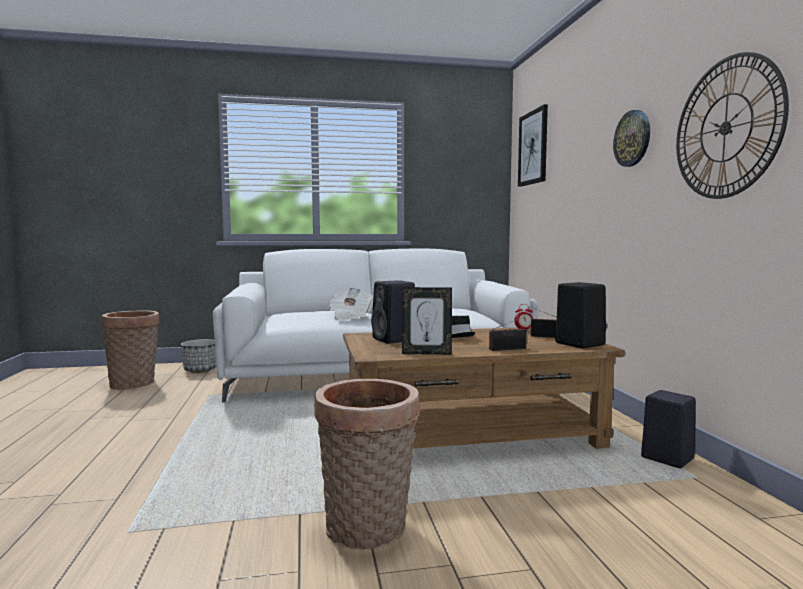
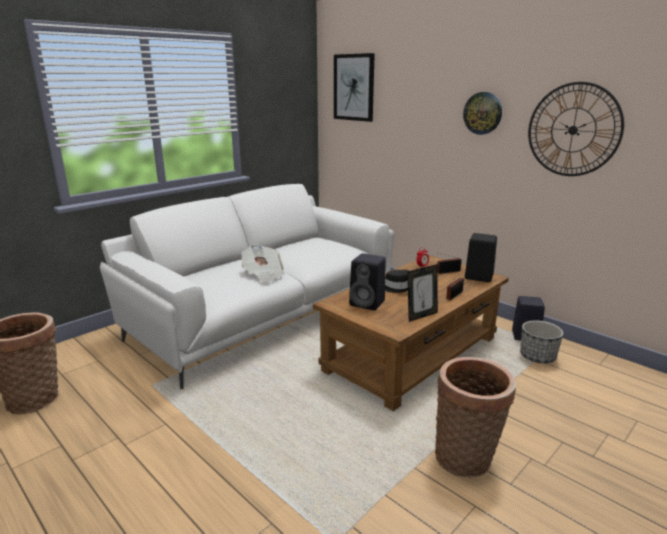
camera: 35 degrees left, 15 degrees up
planter [181,339,216,373] -> planter moved to [520,320,563,363]

